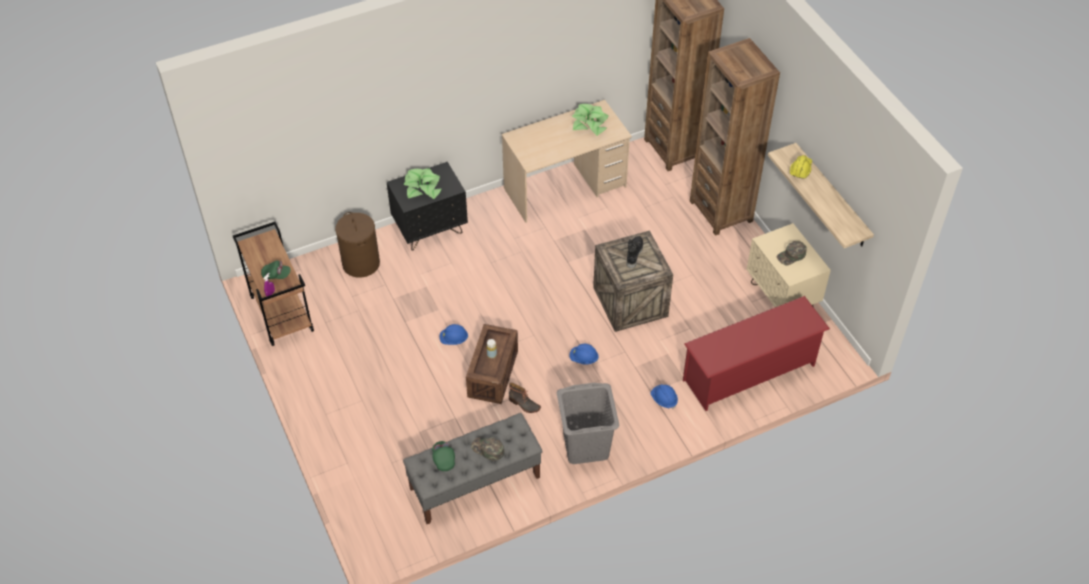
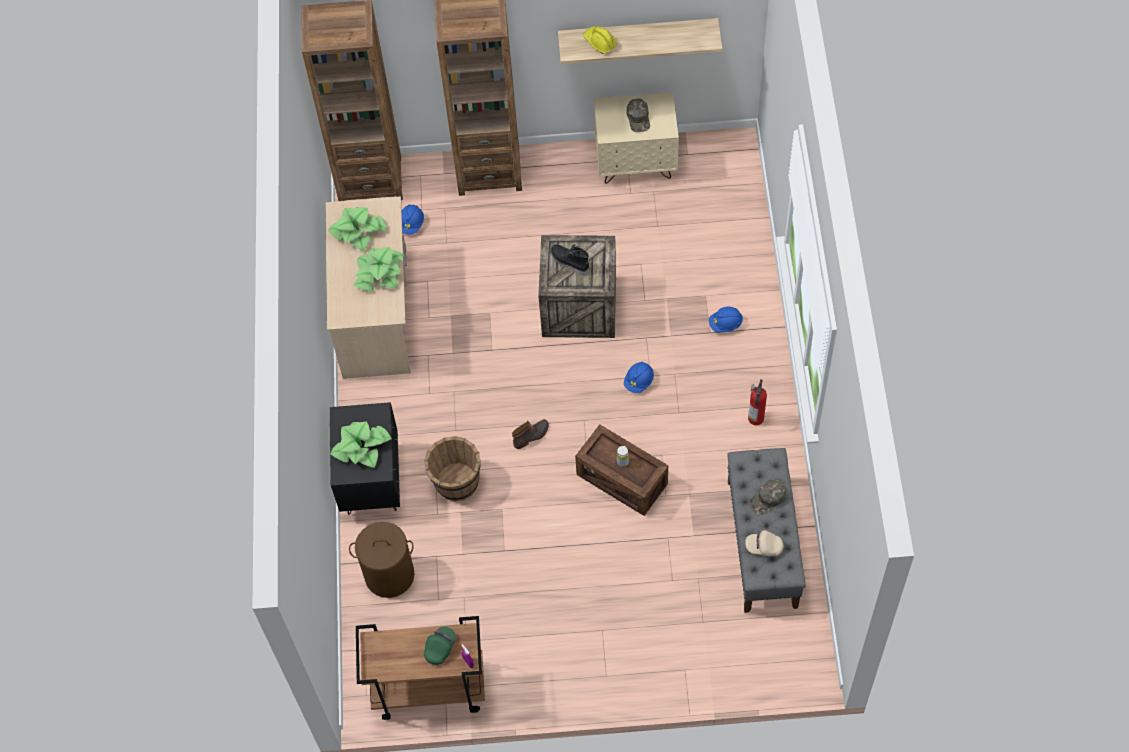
camera: 65 degrees left, 10 degrees up
green cap [432,441,455,471] -> beige cap [745,530,784,556]
blue hard hat [439,324,469,345] -> blue hard hat moved to [402,204,424,234]
boot [509,383,541,413] -> boot moved to [512,419,549,449]
grey laundry basket [557,383,619,464] -> fire extinguisher [748,379,767,425]
red shoe rack [683,296,830,411] -> none
none -> potted plant [353,247,403,292]
none -> brown bucket [424,436,481,501]

